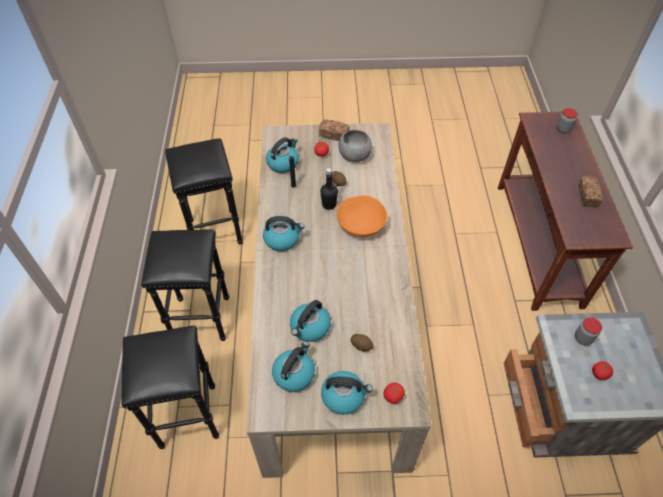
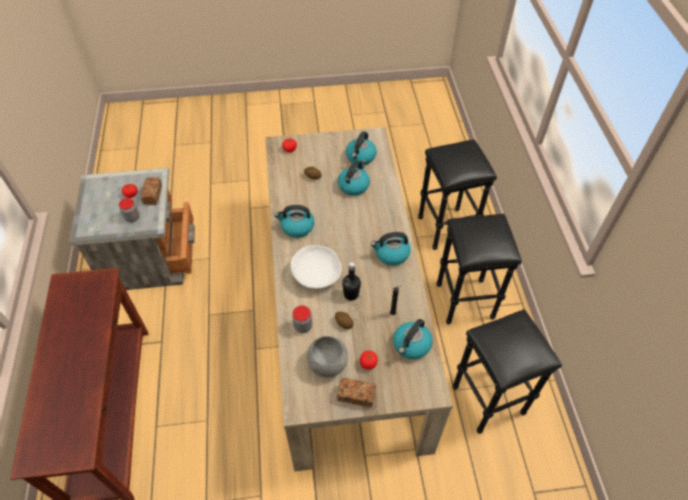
camera: 175 degrees right, 0 degrees up
kettle [321,371,373,415] -> kettle moved to [274,205,314,238]
orange bowl [337,195,388,237] -> white bowl [291,245,342,289]
jar [556,108,578,133] -> jar moved to [292,306,312,333]
bread [578,175,603,208] -> bread moved to [141,177,162,205]

